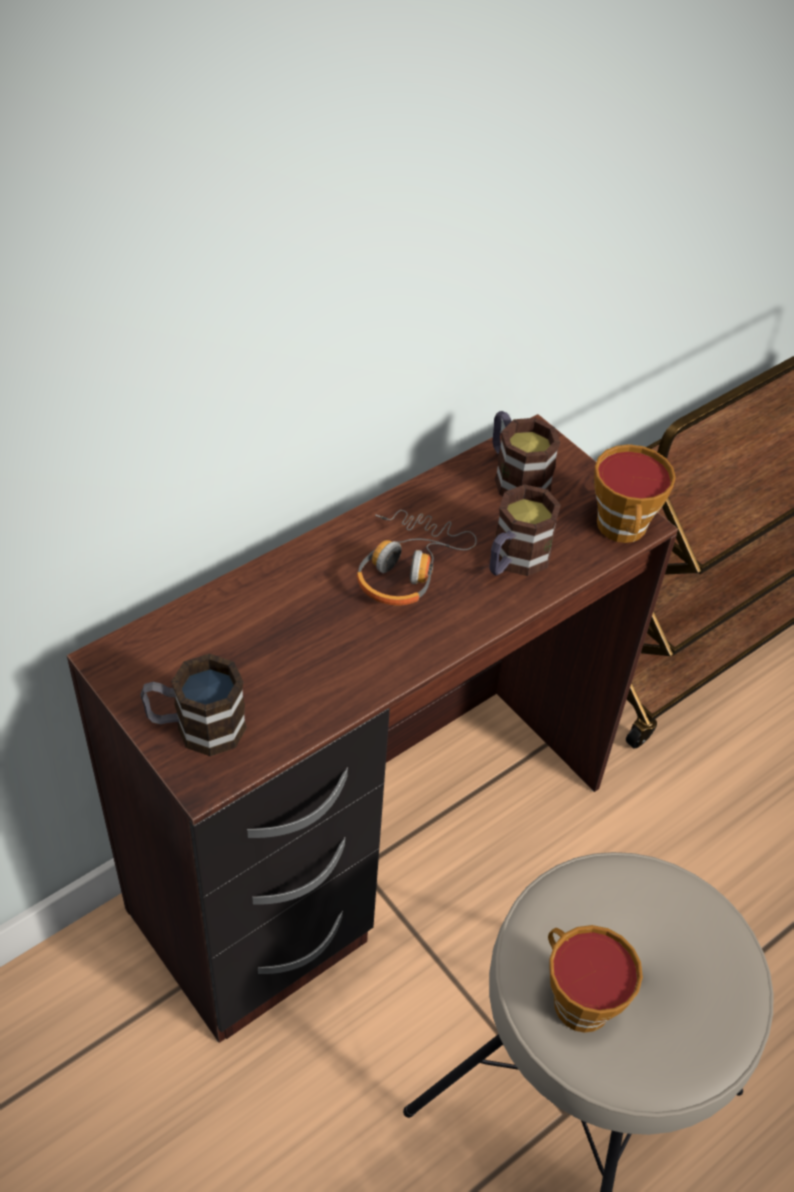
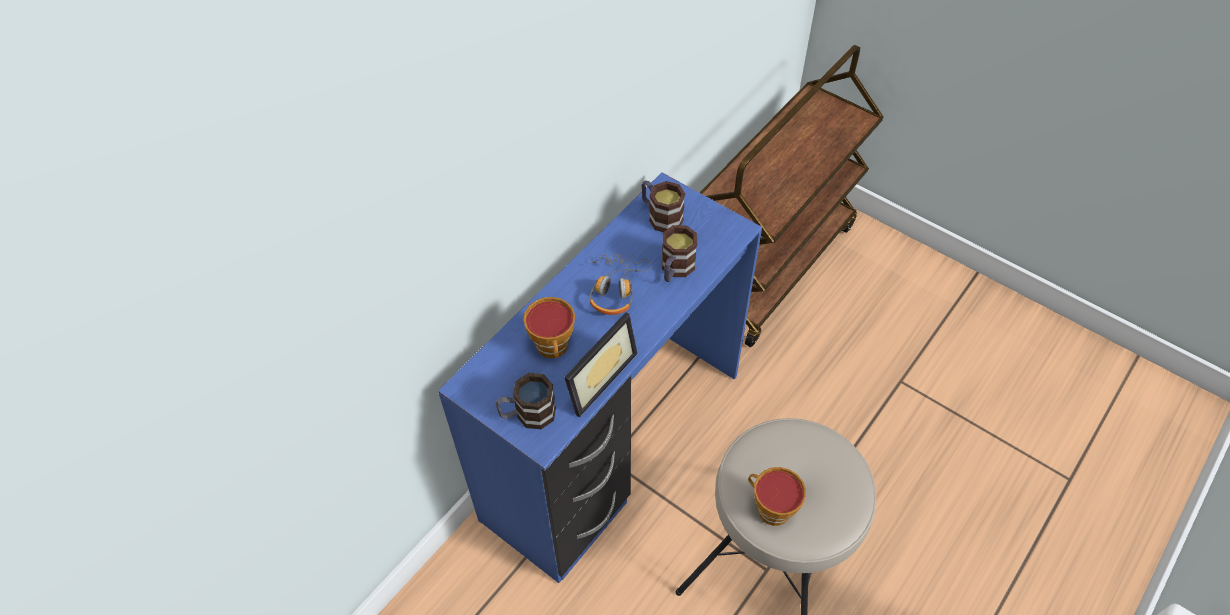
camera: 10 degrees left, 5 degrees up
brown desk [67,414,678,1043] -> blue desk [438,172,762,583]
cup [594,444,676,543] -> cup moved to [523,297,575,358]
none -> picture frame [564,312,638,417]

